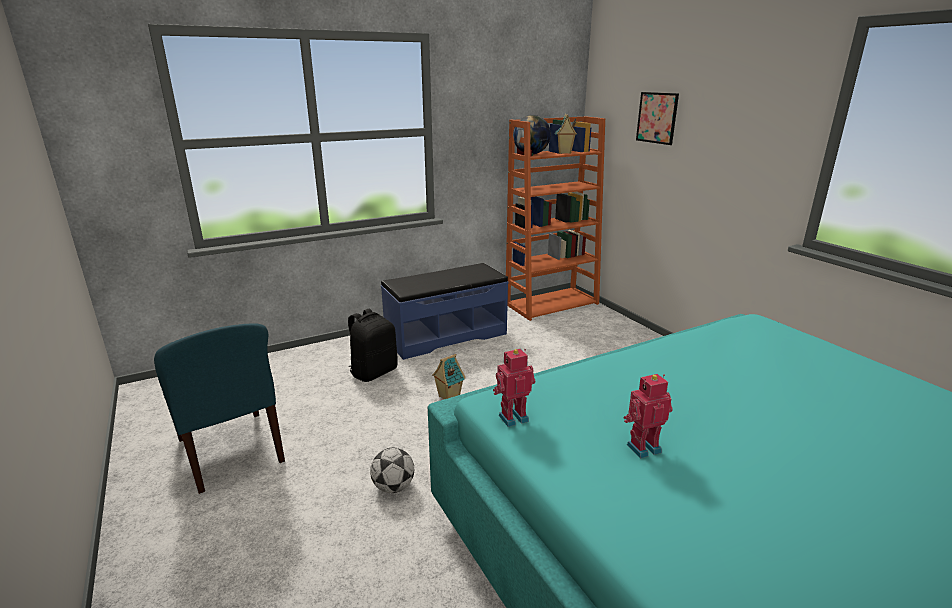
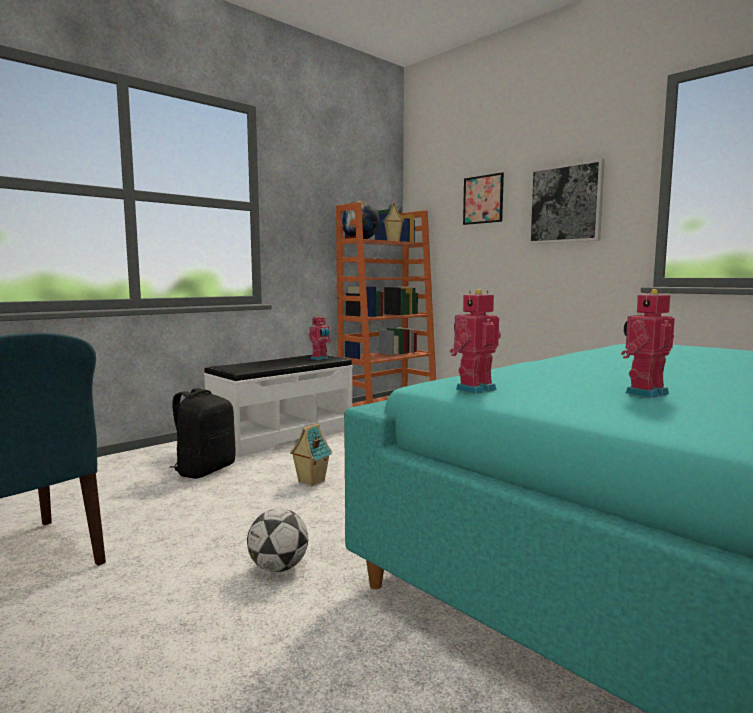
camera: 15 degrees left, 15 degrees down
blue bench [381,263,509,360] -> white bench [204,355,353,457]
none -> toy robot [308,315,331,360]
none -> picture [528,158,605,244]

